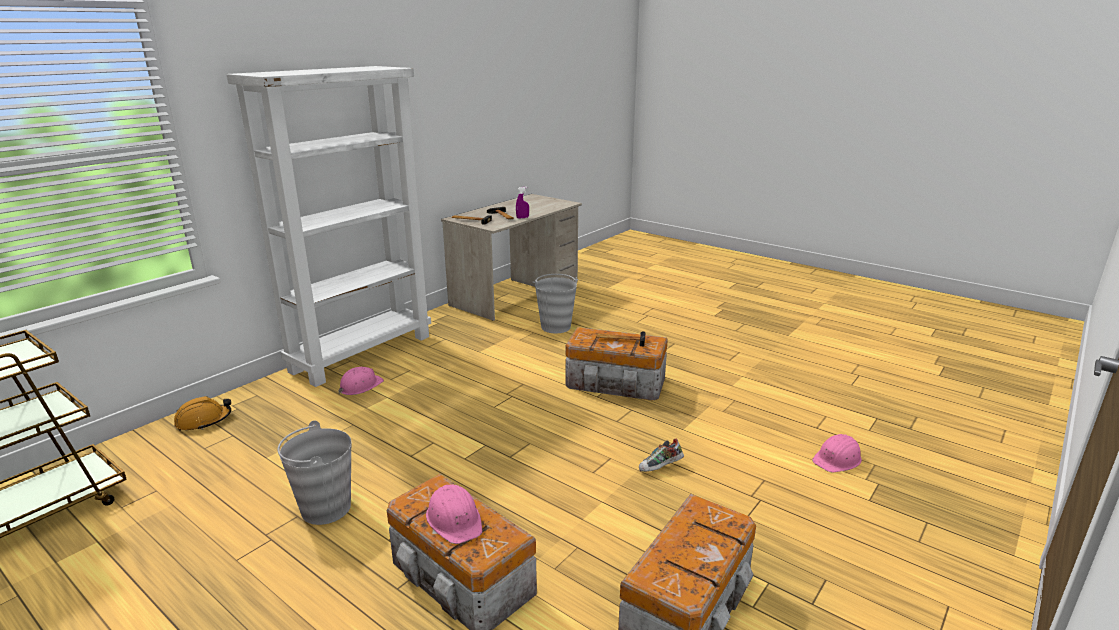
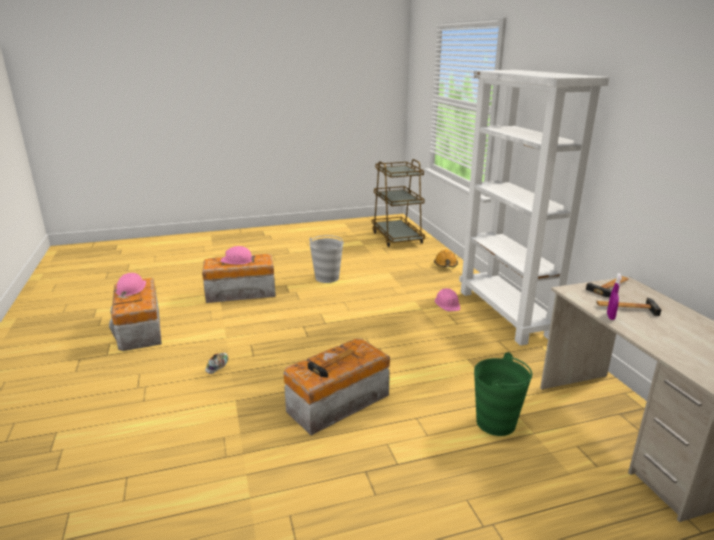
camera: 125 degrees right, 0 degrees up
grey bucket [533,274,578,333] -> green bucket [474,352,532,436]
pink hard hat [812,433,862,472] -> pink hard hat moved to [116,273,146,297]

